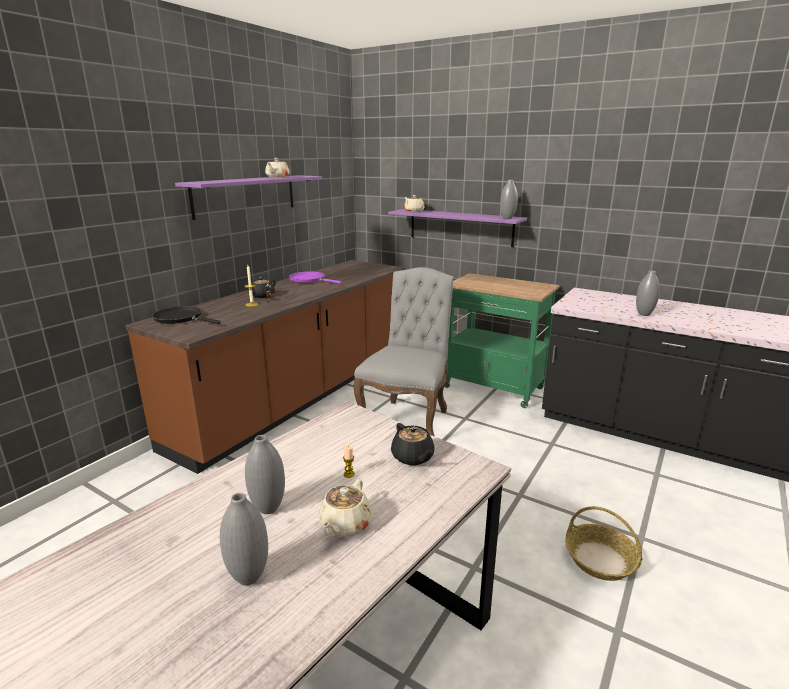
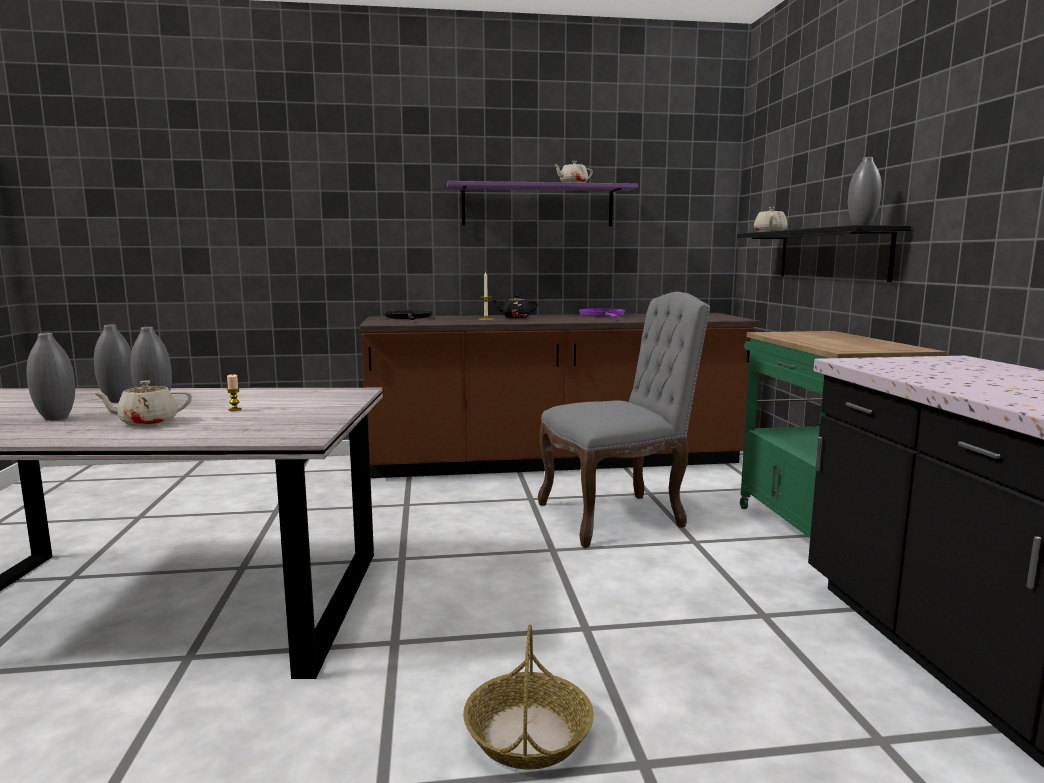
camera: 50 degrees right, 10 degrees down
purple shelf [388,209,527,247] -> black shelf [737,225,911,282]
black teapot [391,423,434,465] -> none
grey vase [636,271,660,316] -> grey vase moved to [94,325,134,403]

